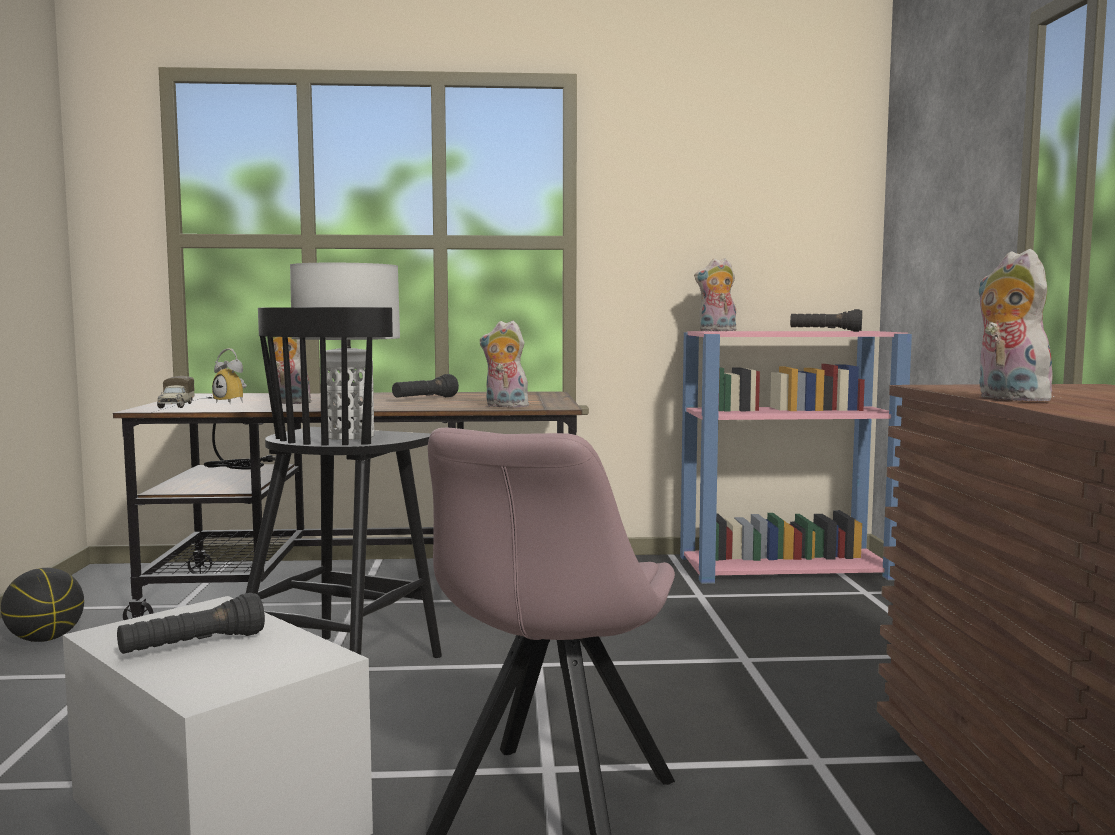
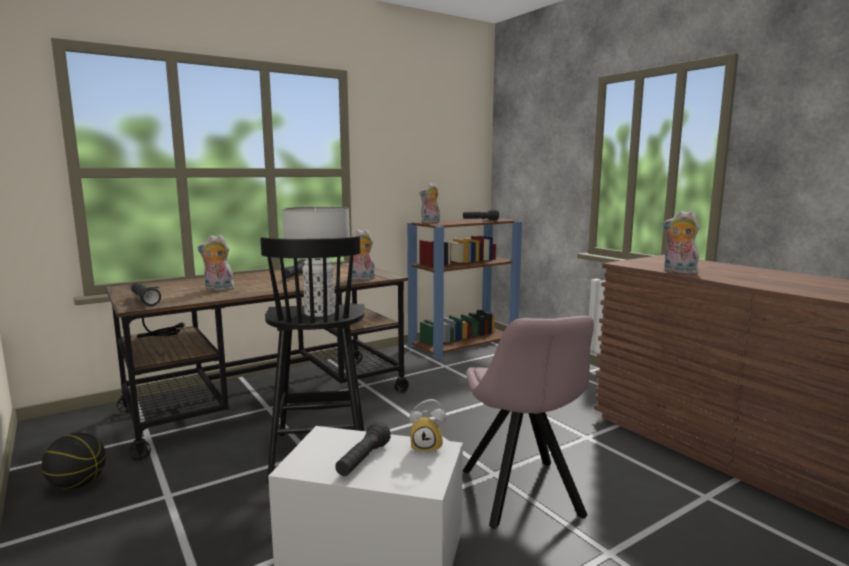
camera: 30 degrees left, 5 degrees up
toy truck [157,376,195,408] -> black flashlight [131,283,161,306]
alarm clock [212,348,247,404] -> alarm clock moved to [409,399,446,453]
pink bookcase [680,331,912,584] -> brown bookcase [407,218,522,359]

